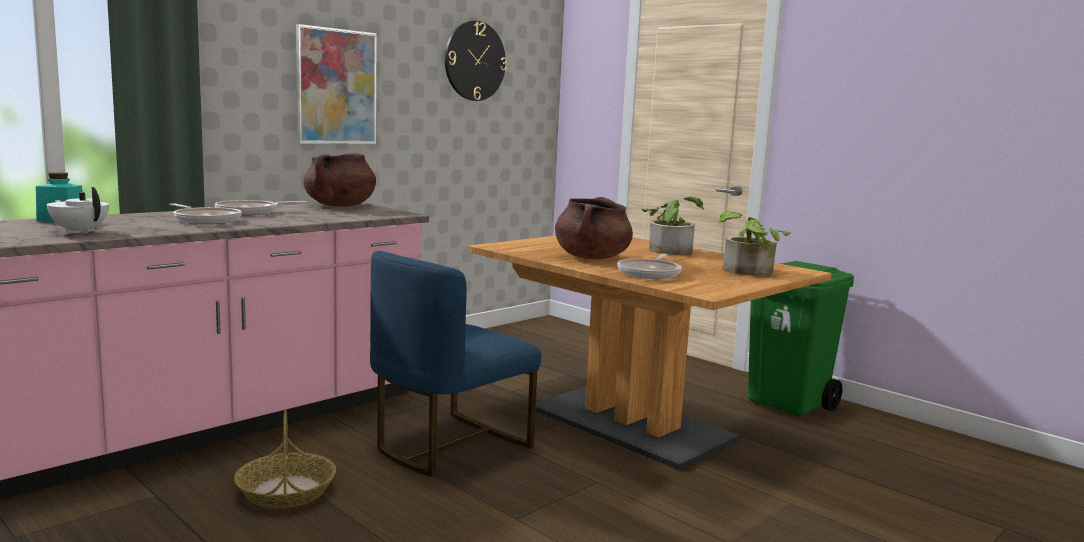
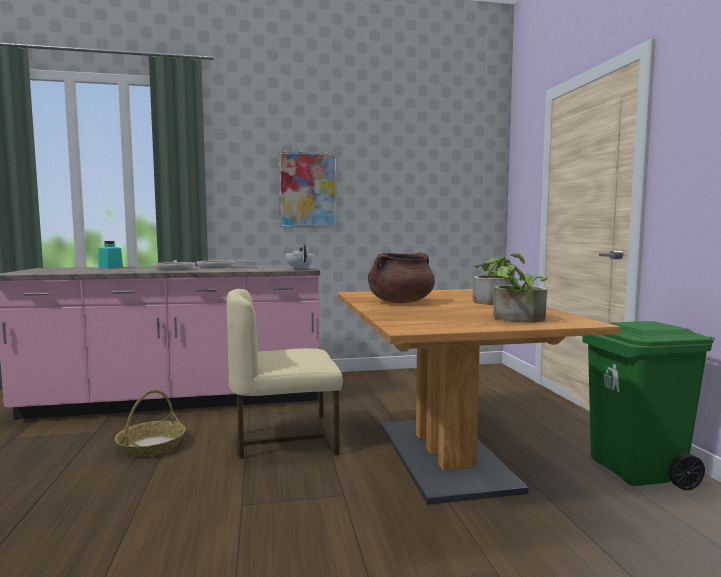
camera: 35 degrees right, 5 degrees down
white teapot [47,187,109,234] -> white teapot moved to [285,244,315,270]
brown cooking pot [304,153,376,207] -> none
blue chair [370,251,541,477] -> beige chair [227,289,343,459]
wall clock [445,21,507,101] -> none
frying pan [617,254,682,279] -> none

